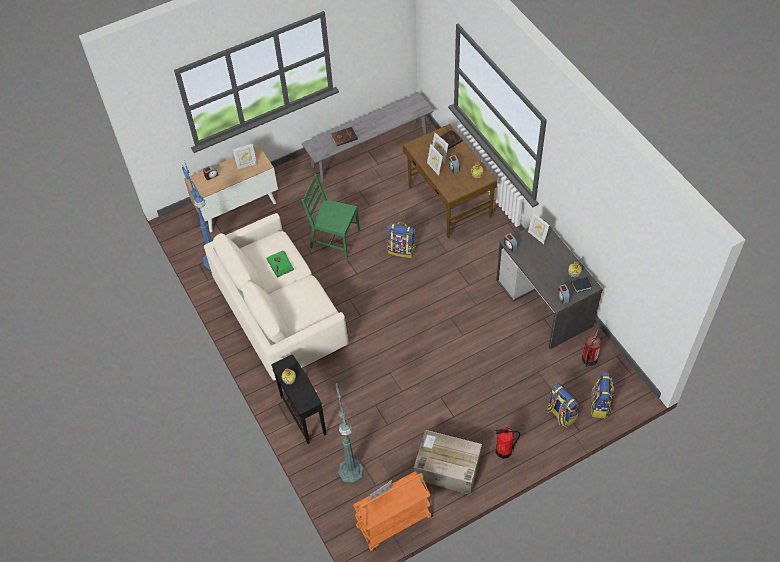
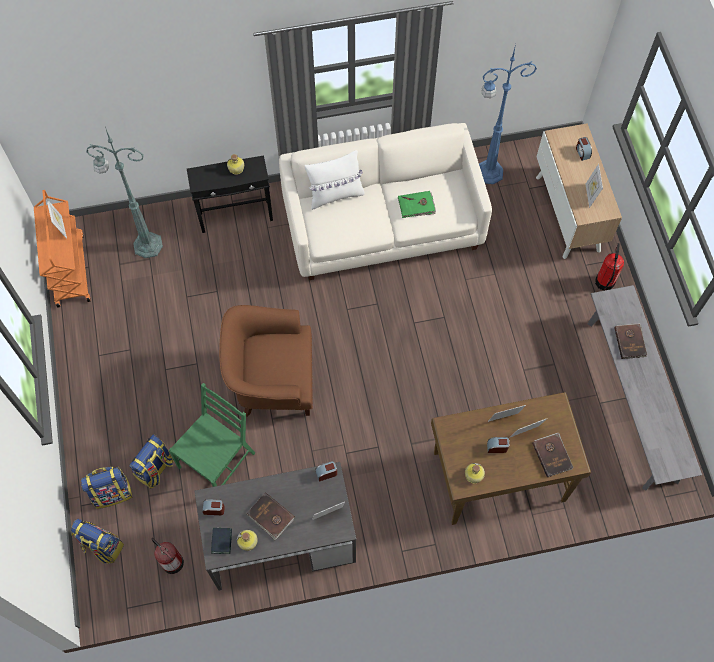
camera: 105 degrees right, 10 degrees up
green chair [302,174,360,258] -> green chair moved to [169,383,255,487]
backpack [387,222,416,258] -> backpack moved to [129,434,174,488]
cardboard box [414,430,482,495] -> none
fire extinguisher [495,427,520,459] -> fire extinguisher moved to [595,243,624,291]
none -> brown armchair [219,305,313,417]
none -> brown book [247,492,295,540]
none -> white pillow [305,150,365,210]

